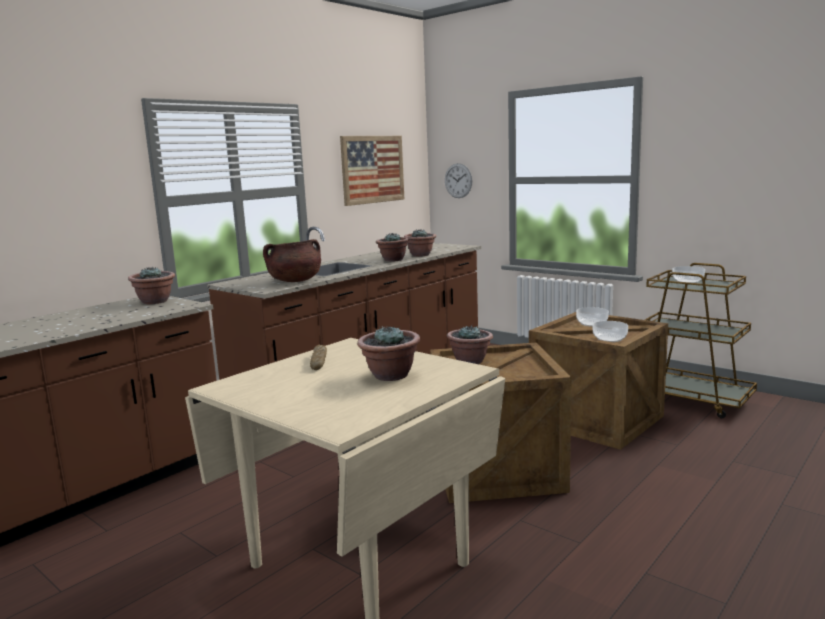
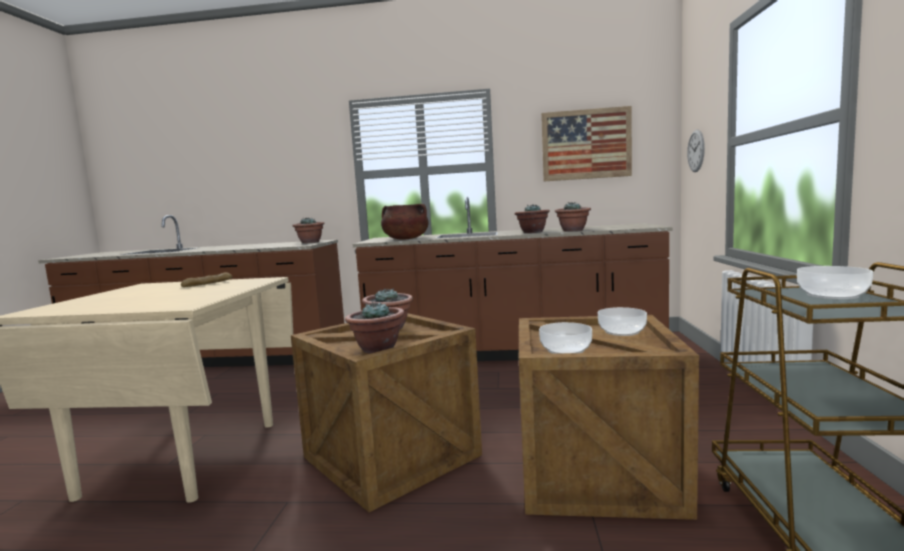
camera: 55 degrees right, 5 degrees down
potted plant [357,326,420,381] -> potted plant moved to [345,301,404,354]

